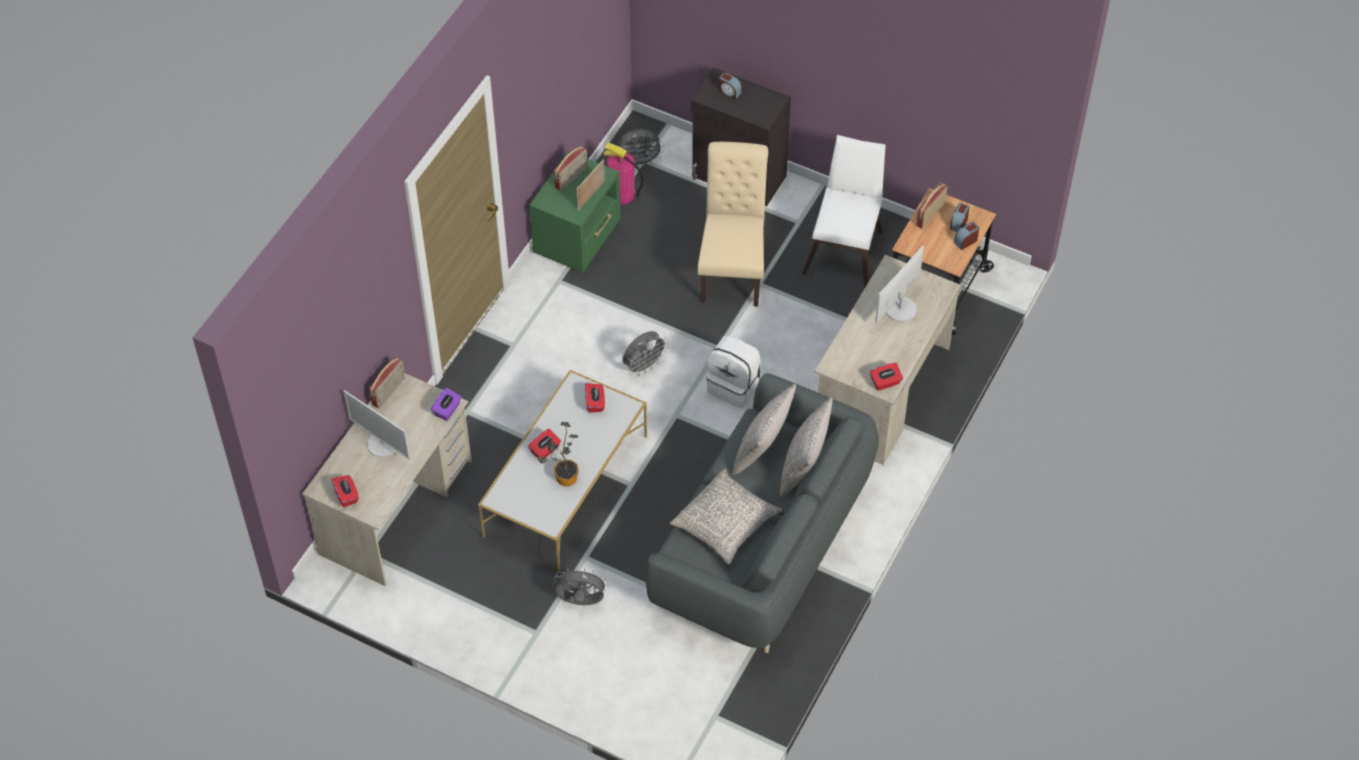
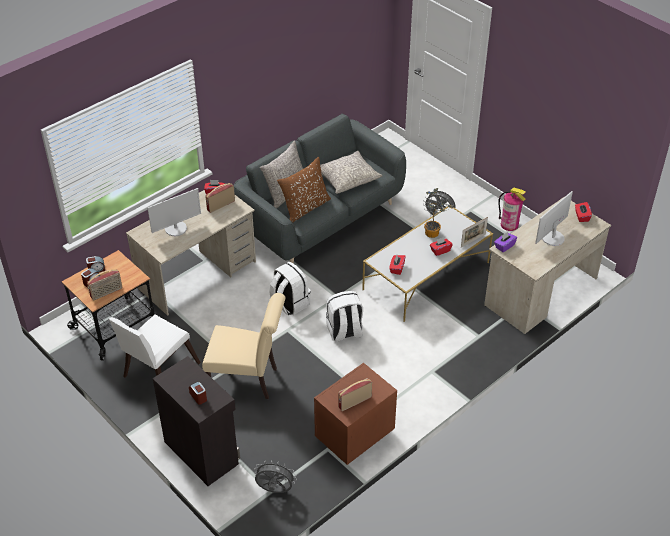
camera: 160 degrees left, 10 degrees down
monitor [344,390,410,459] -> monitor turned 105 degrees counterclockwise [535,191,573,246]
radio [369,358,405,409] -> radio moved to [205,183,235,213]
green nightstand [529,151,621,273] -> brown nightstand [314,363,397,465]
picture frame [577,159,605,210] -> picture frame moved to [461,217,488,248]
fire extinguisher [603,142,643,205] -> fire extinguisher moved to [498,187,526,231]
grey fan [623,331,668,375] -> white backpack [326,291,363,342]
beige chair [698,142,768,307] -> beige chair turned 105 degrees counterclockwise [202,293,285,399]
grey pillow [732,384,796,475] -> brown pillow [277,157,331,223]

